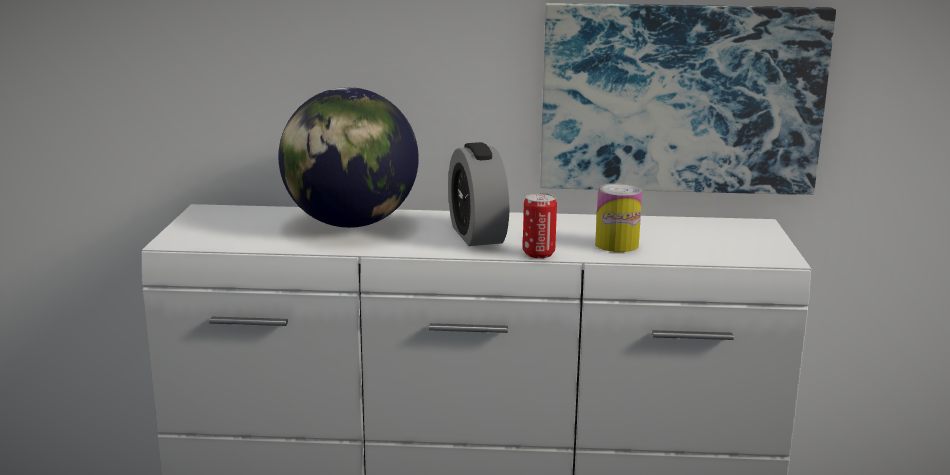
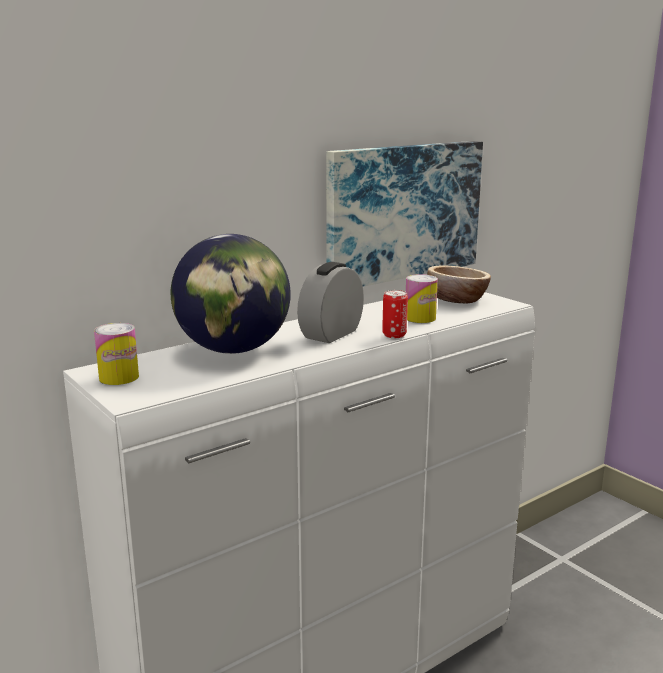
camera: 40 degrees left, 0 degrees up
alarm clock [448,142,510,246] -> alarm clock turned 90 degrees clockwise [297,262,364,343]
none -> can [94,323,139,385]
none -> bowl [428,266,491,304]

